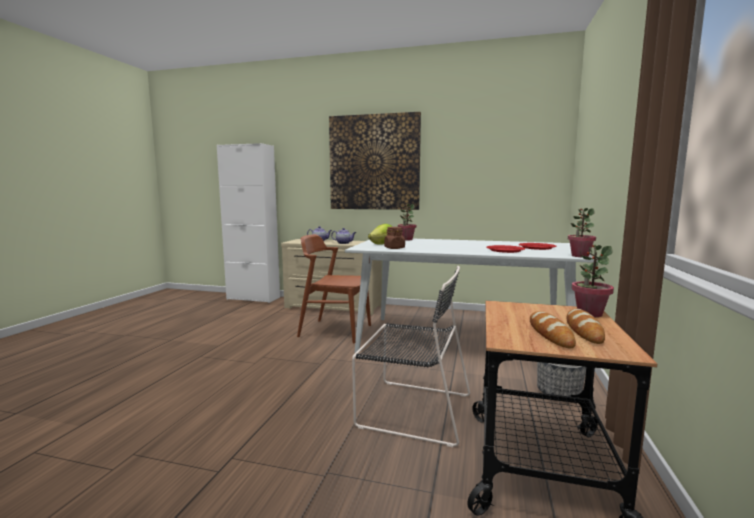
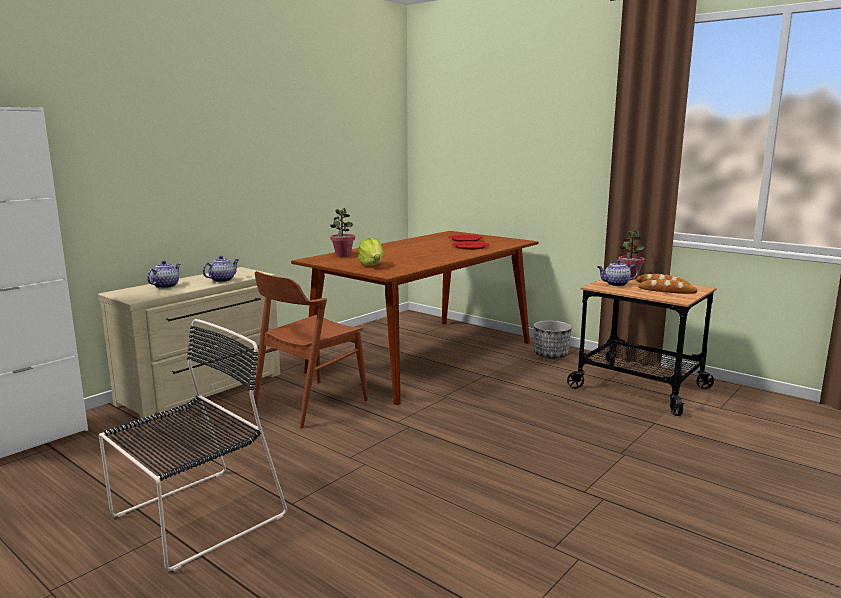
camera: 65 degrees left, 5 degrees up
picture [329,112,421,210] -> none
white dining table [345,239,599,353] -> brown dining table [291,231,539,405]
black chair [352,266,470,447] -> black chair moved to [99,319,287,571]
brown jar [384,227,405,249] -> none
potted plant [568,208,596,257] -> none
none -> teapot [597,260,638,286]

